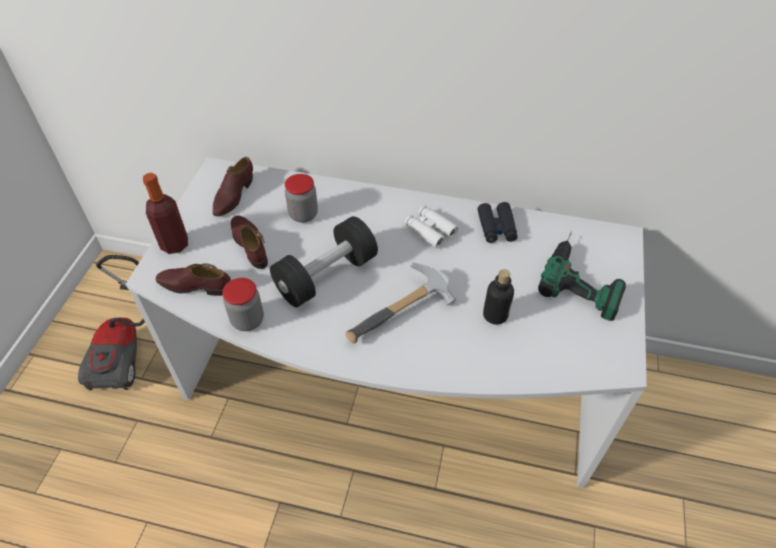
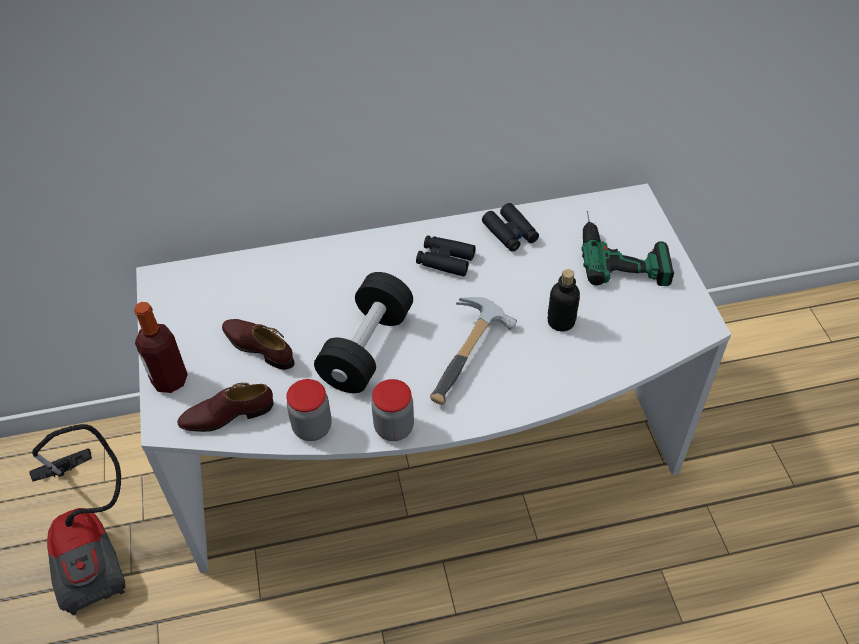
camera: 25 degrees left, 0 degrees up
brown shoe [213,157,253,216] -> none
jar [285,174,318,223] -> jar moved to [371,379,414,441]
white binoculars [404,205,459,248] -> black binoculars [416,235,476,277]

